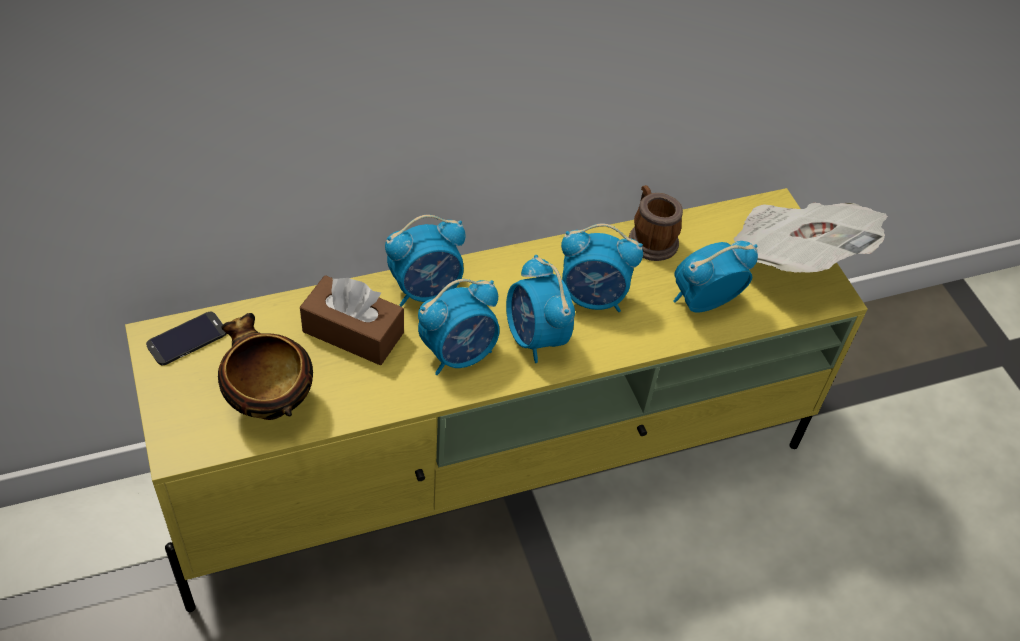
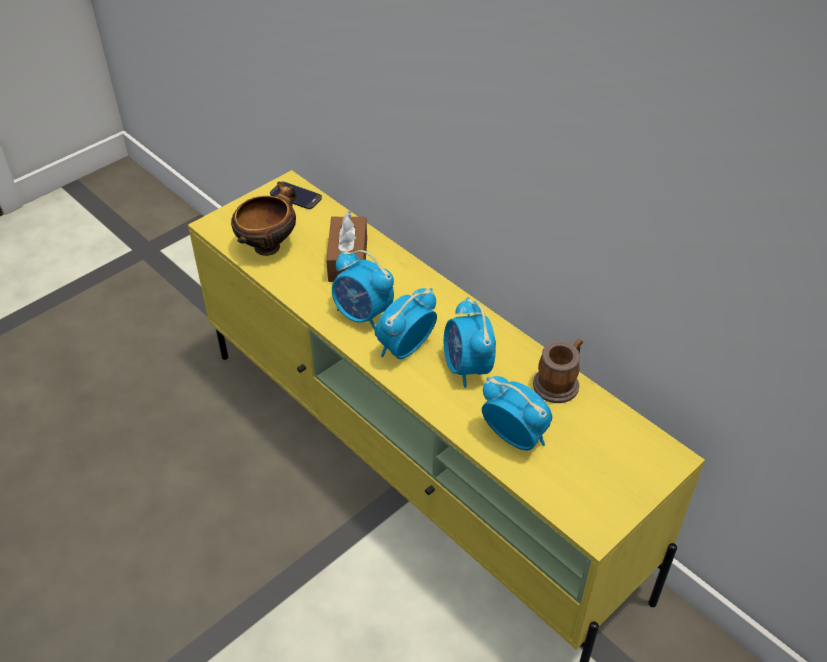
camera: 70 degrees right, 5 degrees down
alarm clock [385,215,466,307] -> none
newspaper [734,203,888,273] -> none

